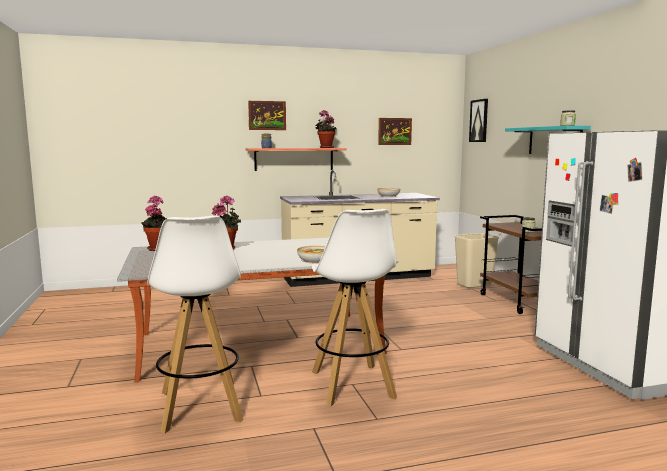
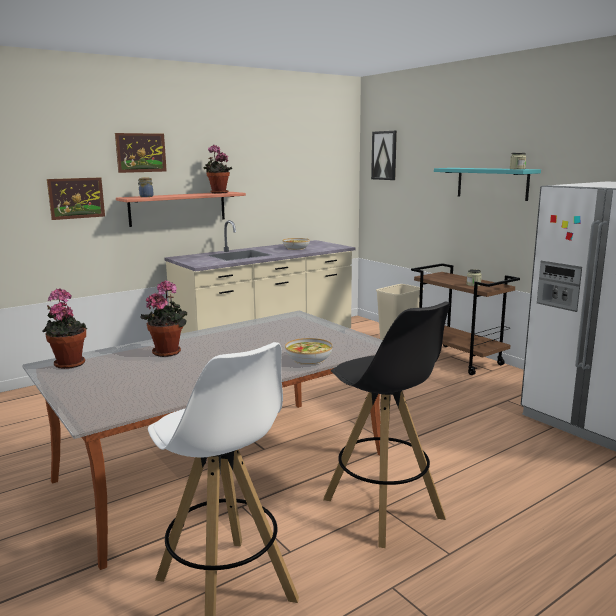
camera: 20 degrees left, 5 degrees up
white stool [312,209,397,407] -> black stool [323,301,449,548]
picture [378,118,412,145] -> picture moved to [47,177,105,220]

